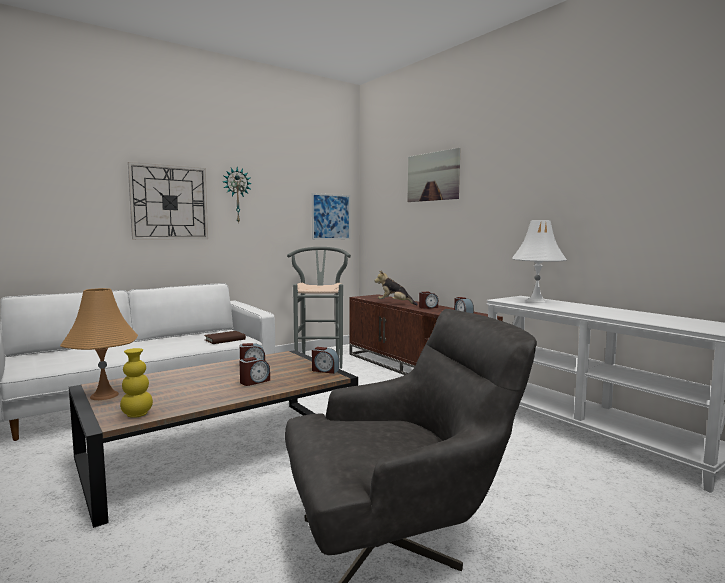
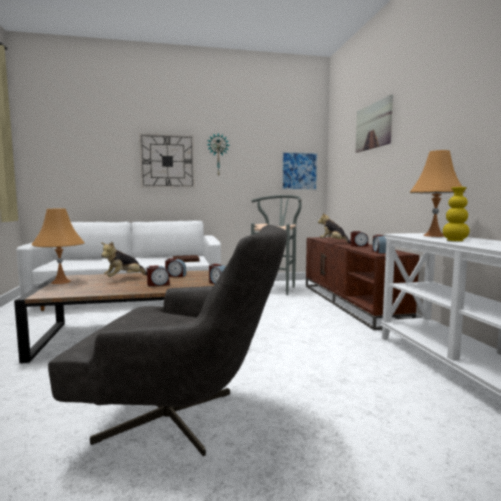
camera: 25 degrees right, 0 degrees up
yellow vase [120,348,153,418] -> yellow vase moved to [443,187,469,241]
white table lamp [512,220,567,303] -> orange table lamp [410,150,465,237]
none -> plush toy [101,241,147,277]

